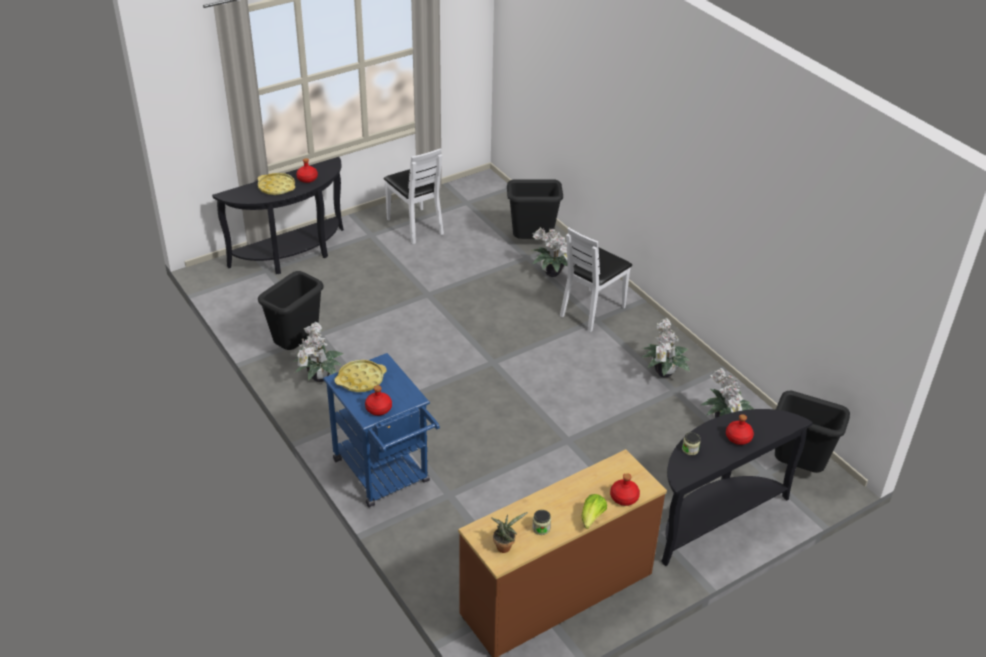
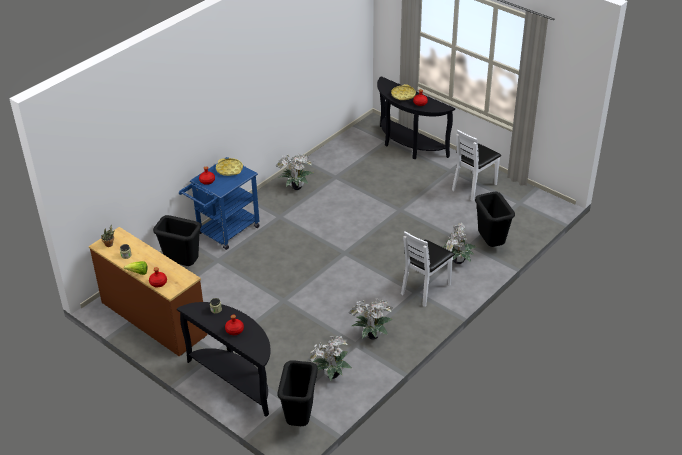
camera: 75 degrees right, 0 degrees up
black trash can [258,271,324,350] -> black trash can moved to [153,215,201,266]
white chair [560,228,632,332] -> white chair turned 75 degrees counterclockwise [401,231,455,307]

